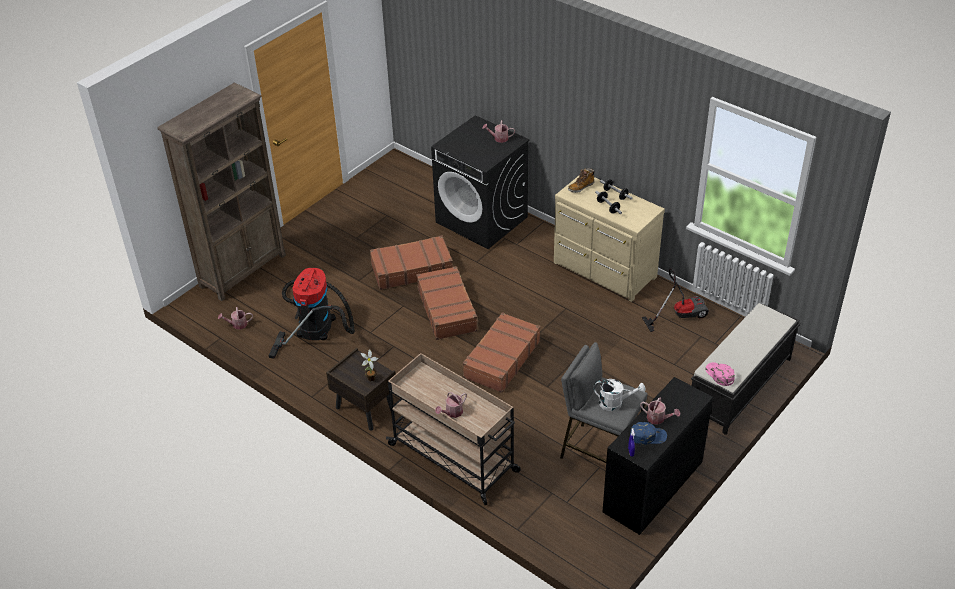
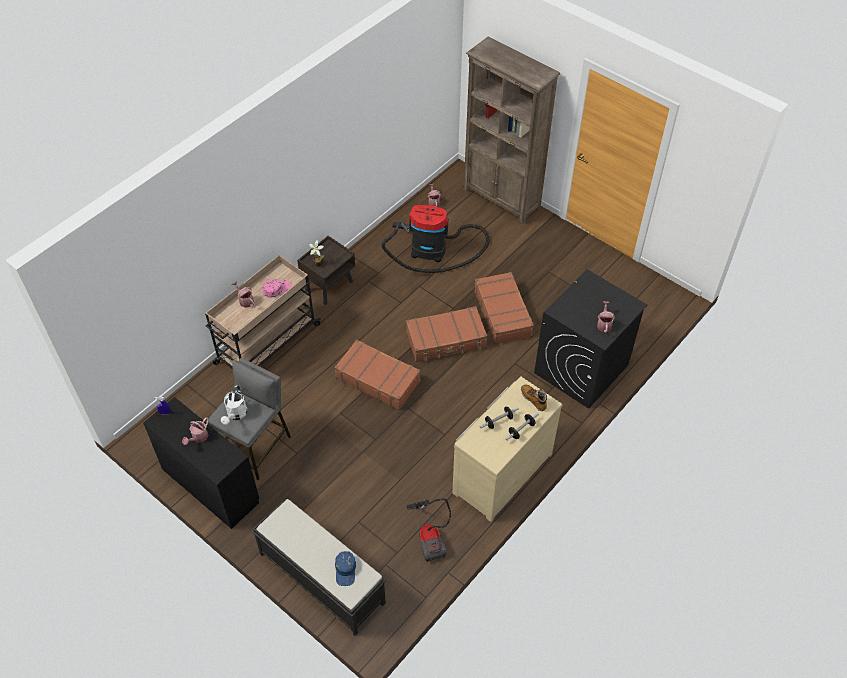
camera: 90 degrees right, 10 degrees up
blue cap [630,422,667,445] -> blue cap moved to [335,551,356,586]
pink cap [705,362,735,386] -> pink cap moved to [262,279,291,297]

